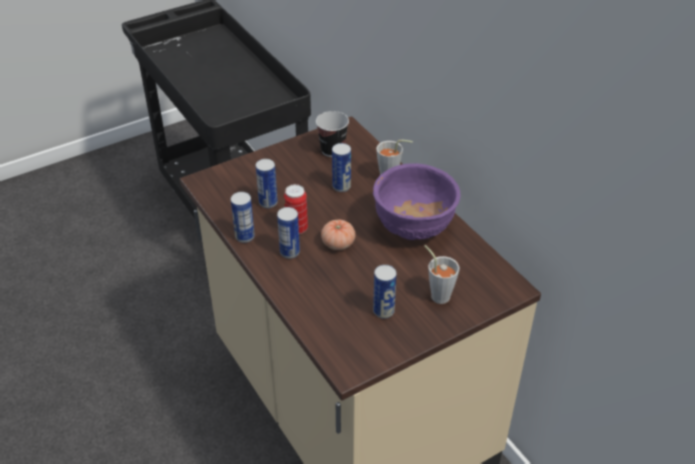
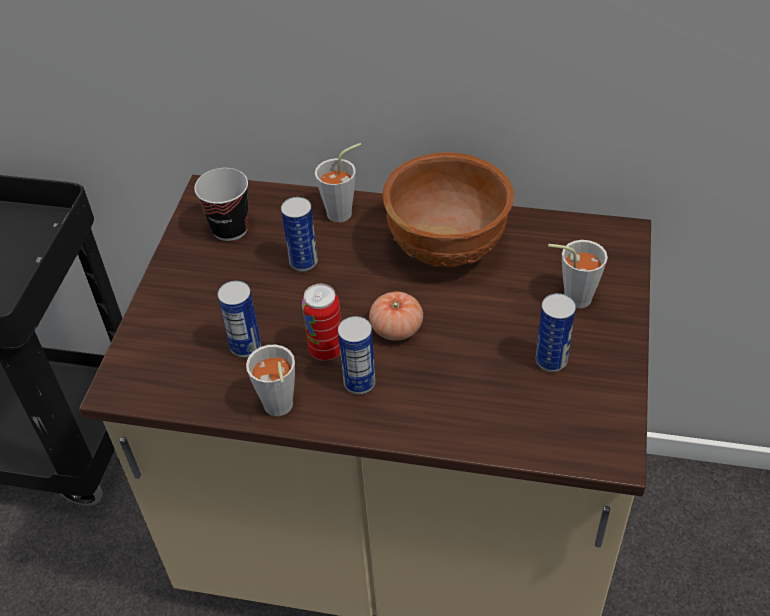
camera: 45 degrees left, 5 degrees up
can [231,192,255,243] -> grey cup [246,345,295,416]
purple bowl [373,163,461,240] -> brown bowl [383,152,514,267]

